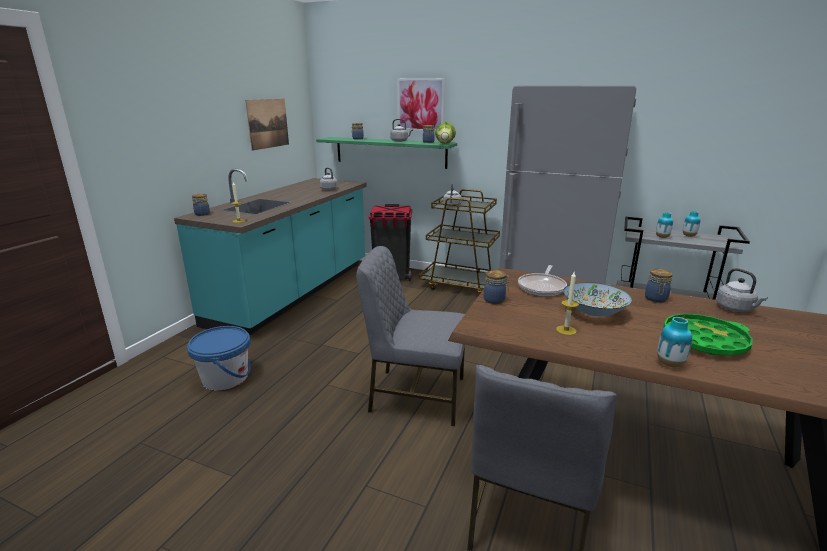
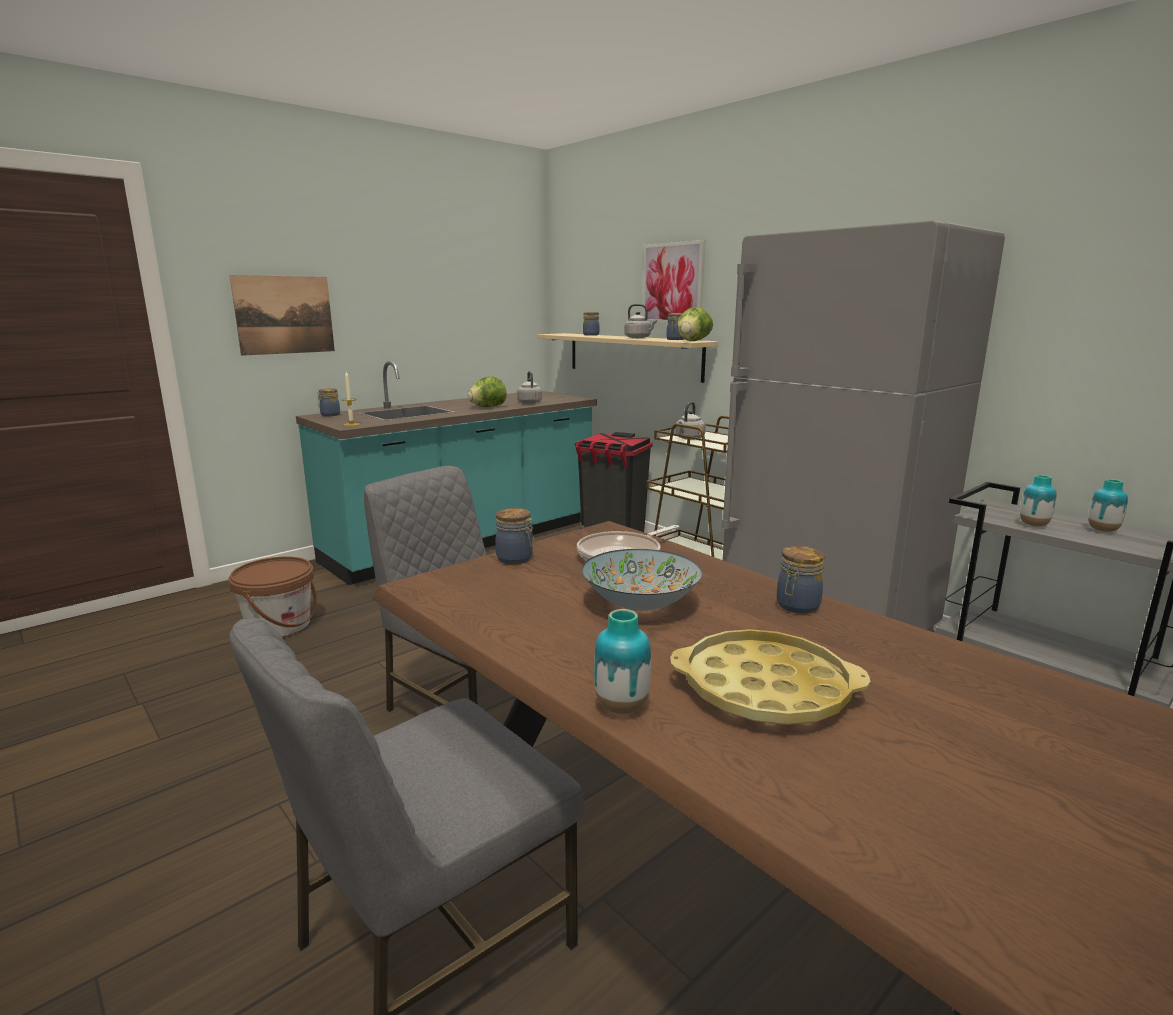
camera: 25 degrees right, 5 degrees down
blue bucket [187,326,251,390] -> brown bucket [228,556,317,637]
picture [245,99,289,151] -> picture moved to [229,275,335,356]
green shelf [316,137,457,169] -> beige shelf [538,333,719,383]
candle [556,272,579,335] -> none
green tray [663,314,753,356] -> yellow tray [670,629,870,725]
grey kettle [716,268,768,312] -> none
none -> lettuce [468,376,507,407]

